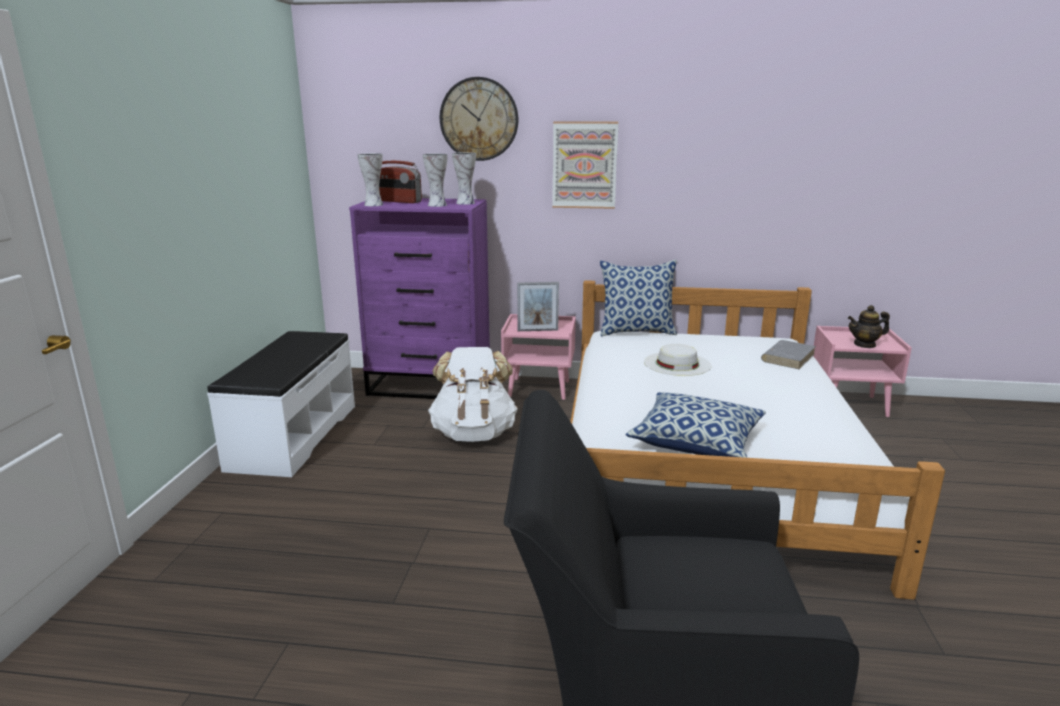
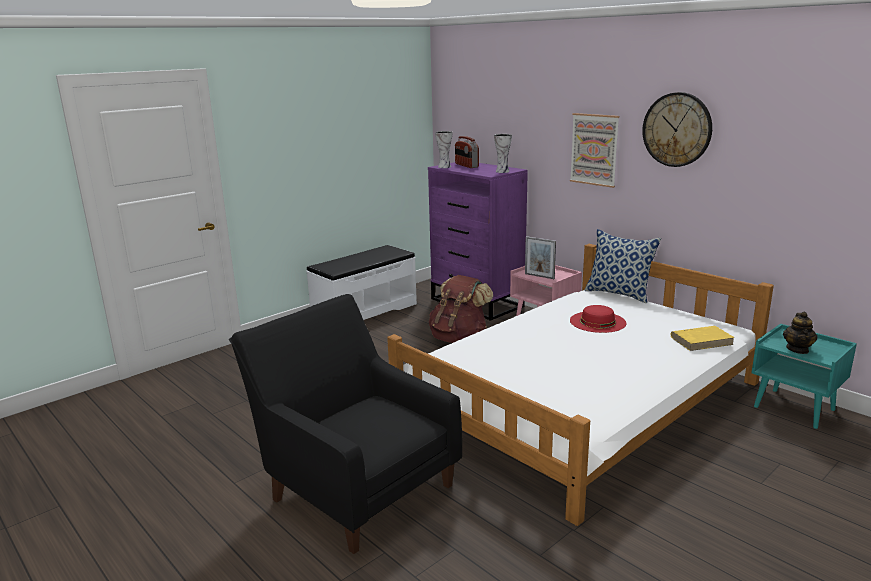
camera: 40 degrees right, 0 degrees up
vase [423,154,447,207] -> none
white backpack [428,347,518,442] -> brown backpack [429,275,493,343]
wall clock [440,77,518,161] -> wall clock moved to [642,92,712,167]
pillow [626,392,766,458] -> none
white hat [644,344,712,376] -> red hat [570,305,626,333]
grey book [761,340,816,369] -> yellow book [671,326,735,351]
pink nightstand [813,326,912,417] -> turquoise nightstand [752,324,857,429]
teapot [848,305,890,348] -> teapot turned 105 degrees counterclockwise [783,312,818,354]

